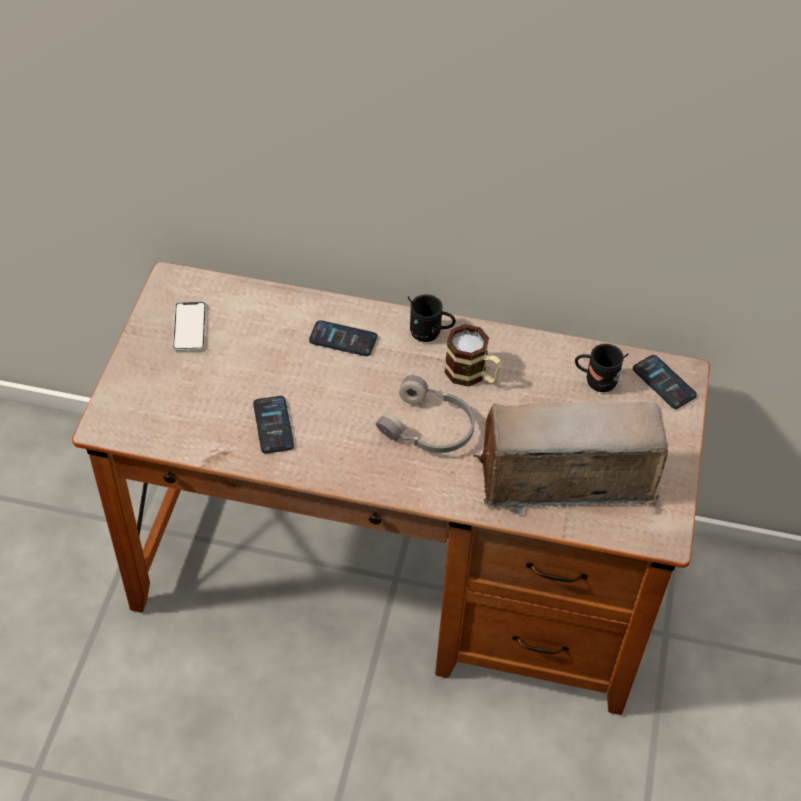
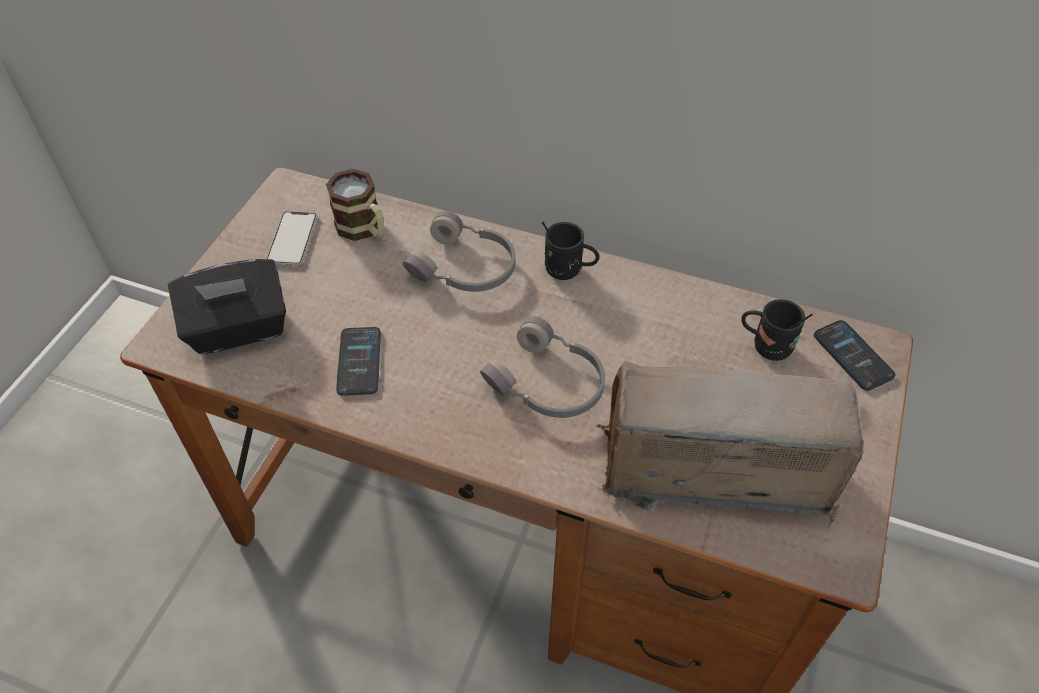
camera: 10 degrees right, 0 degrees up
phone [309,320,377,356] -> grey headphones [403,211,515,292]
mug [444,324,502,387] -> mug moved to [326,169,385,241]
none -> black tissue box [168,259,286,355]

